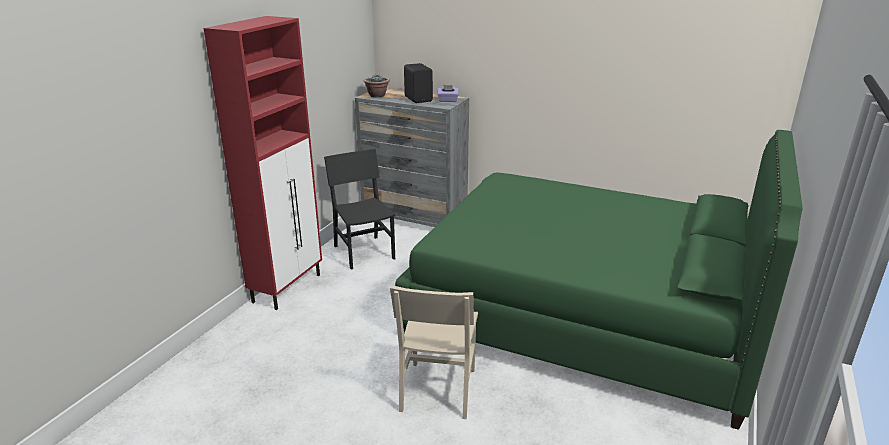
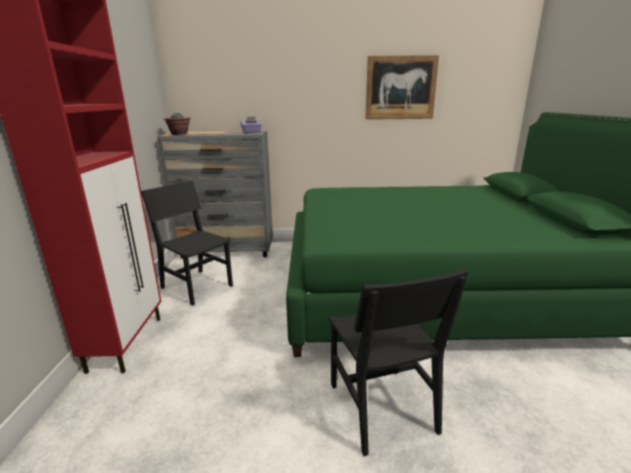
camera: 25 degrees left, 5 degrees down
beige chair [390,285,478,419] -> black chair [329,269,468,456]
black speaker [404,63,433,103] -> none
none -> picture [365,55,439,120]

